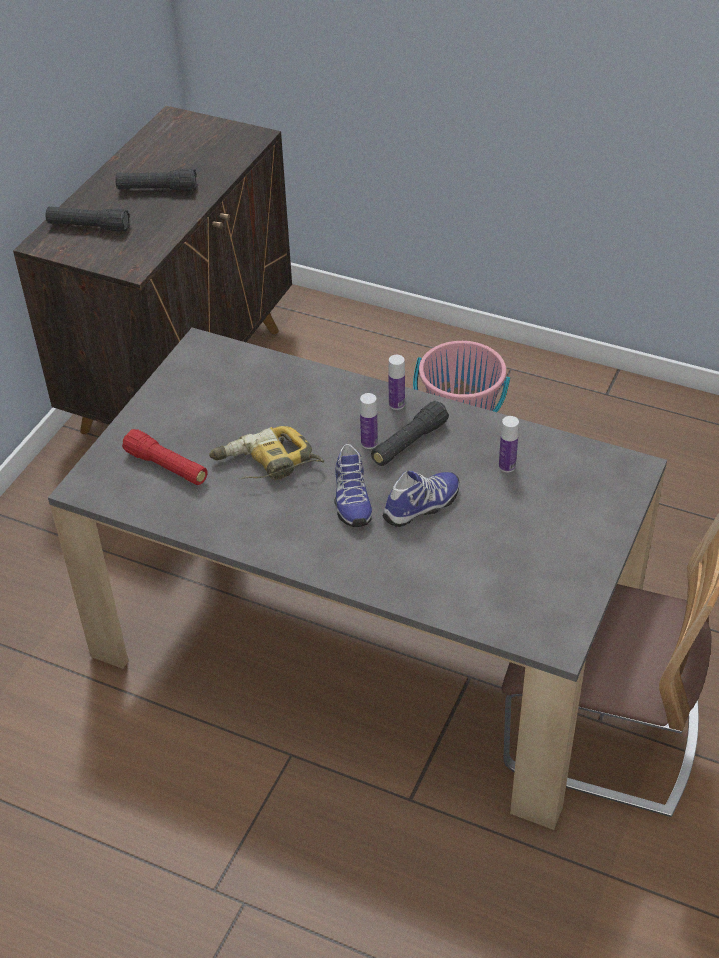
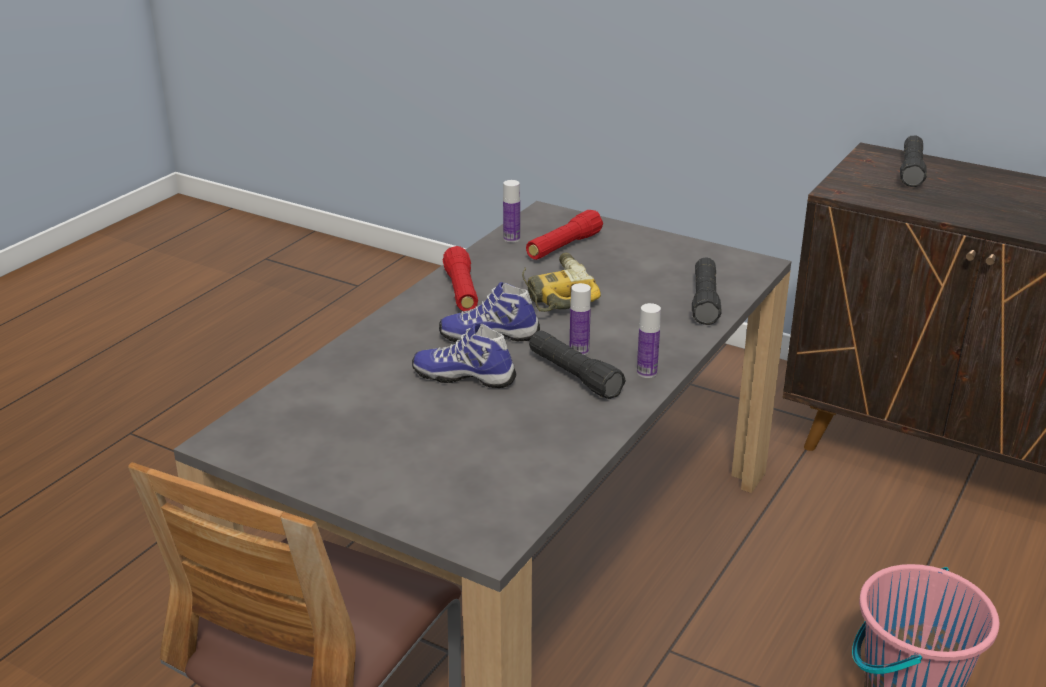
camera: 95 degrees right, 15 degrees down
black flashlight [115,169,197,191] -> black flashlight moved to [692,258,722,325]
shoe [383,471,460,527] -> shoe turned 135 degrees clockwise [412,323,516,388]
bottle [499,416,519,472] -> bottle moved to [503,180,520,243]
none -> red flashlight [443,246,478,311]

